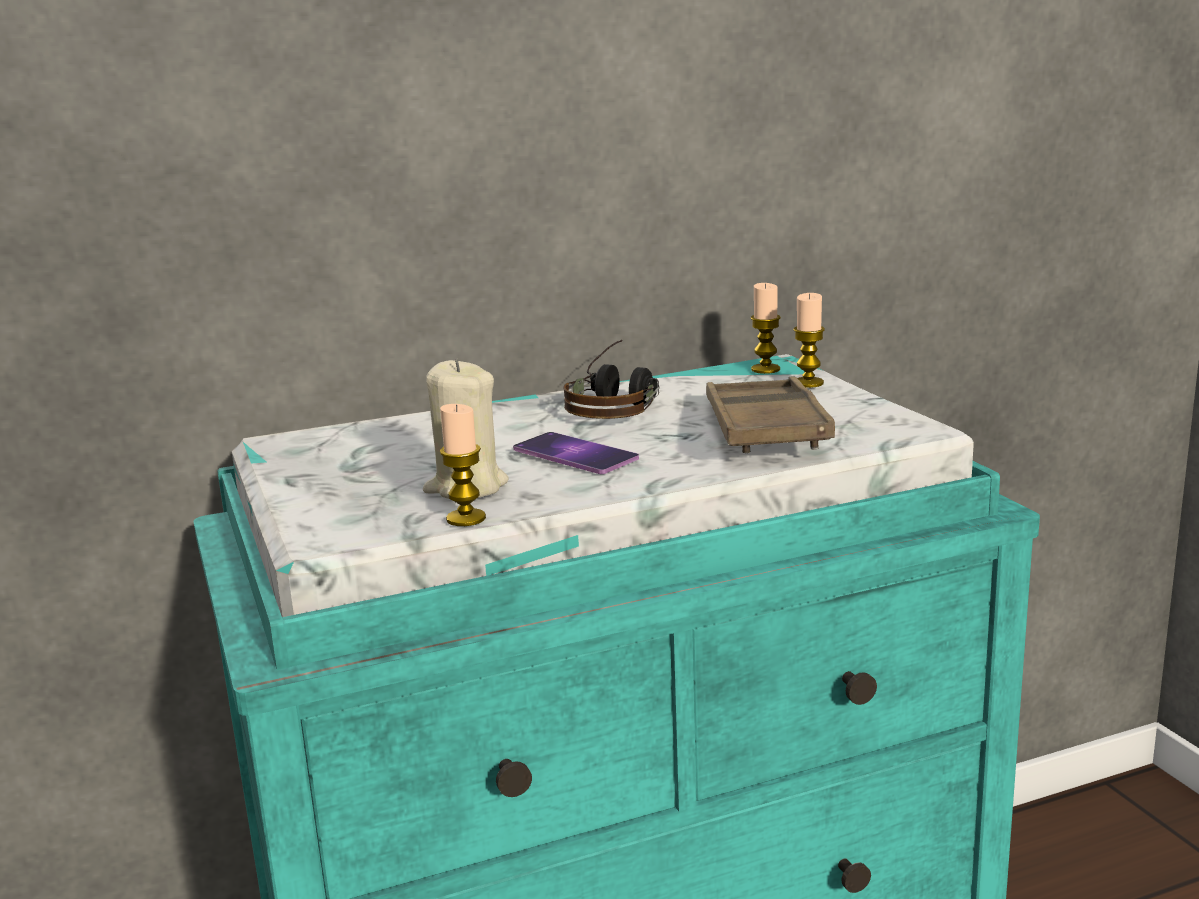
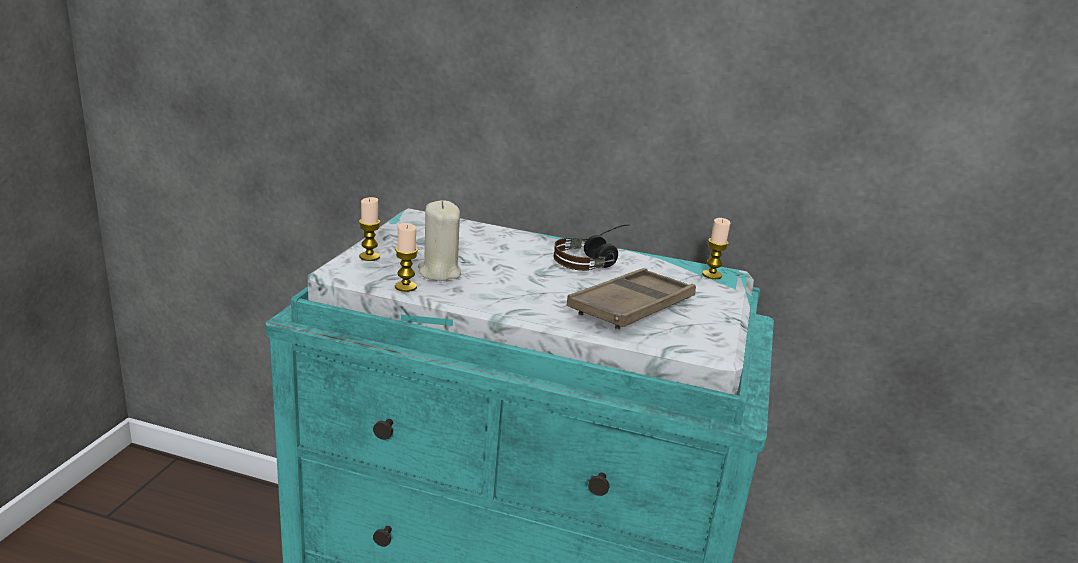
camera: 35 degrees right, 5 degrees up
phone [513,432,639,474] -> none
candle [793,293,825,388] -> candle moved to [359,197,380,261]

